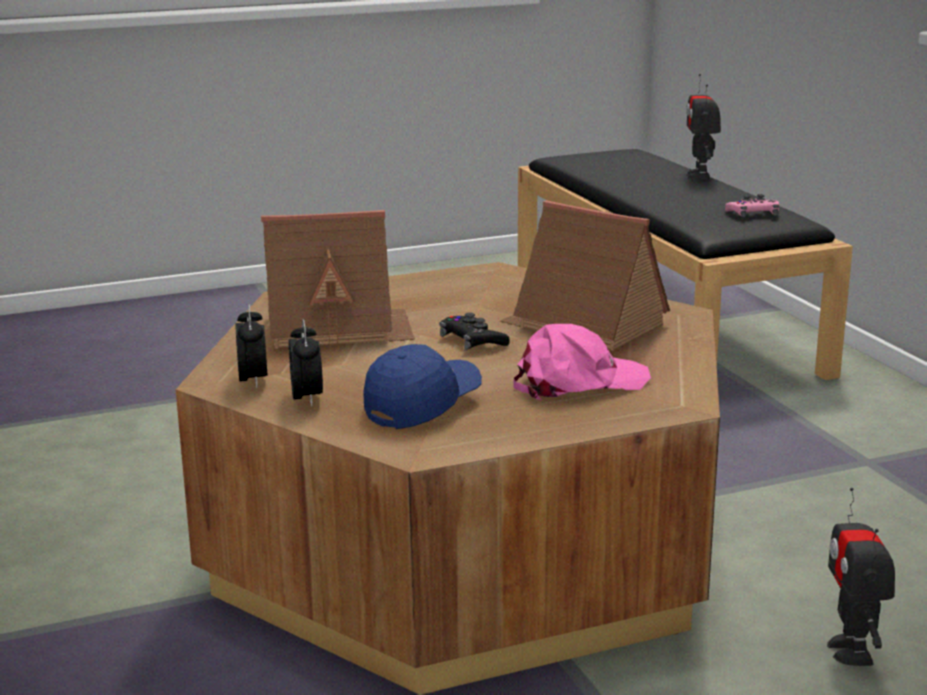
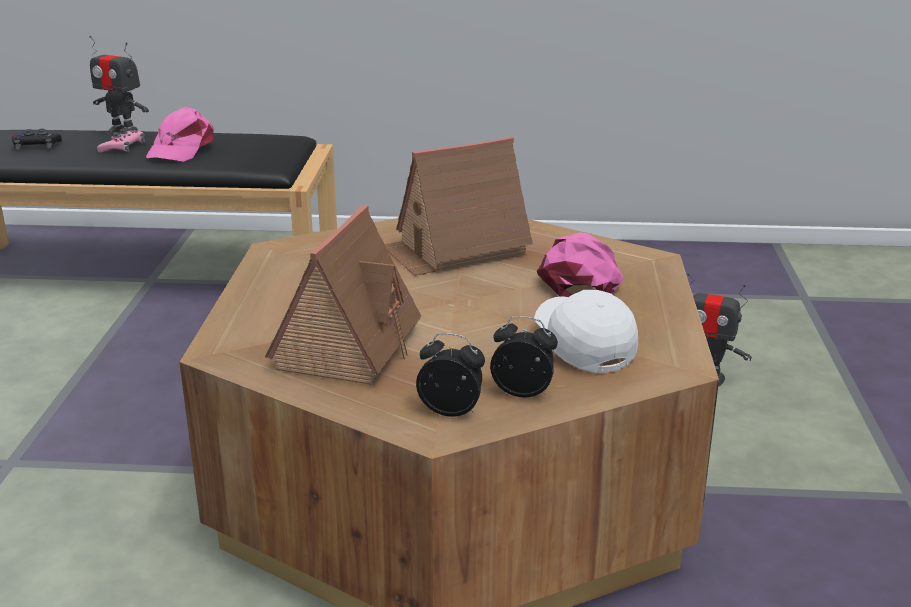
camera: 65 degrees left, 5 degrees up
blue cap [363,344,482,429] -> white cap [534,290,638,374]
black game controller [439,312,509,350] -> black game controller moved to [12,128,62,150]
pink game controller [725,194,779,217] -> pink game controller moved to [97,129,145,153]
none -> pink cap [146,107,215,162]

